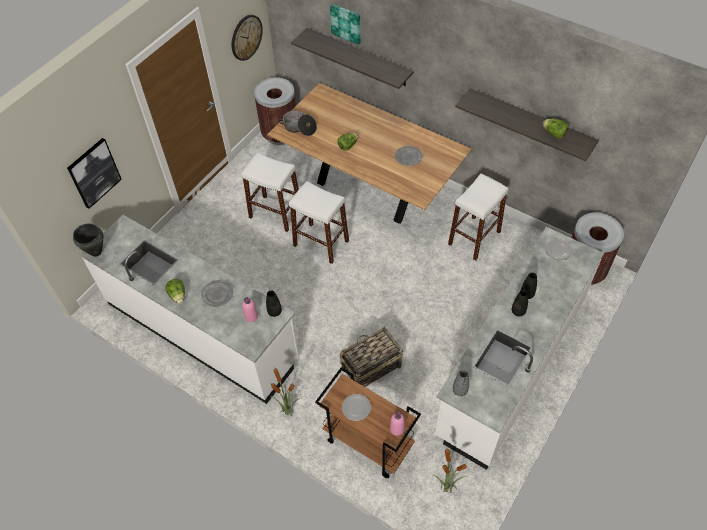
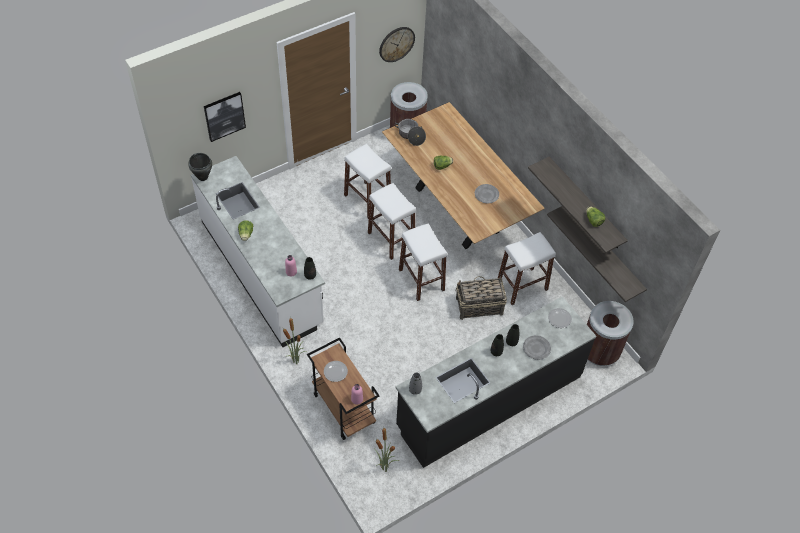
camera: 20 degrees right, 0 degrees up
grey plate [201,280,233,307] -> grey plate moved to [523,335,551,360]
shelf [291,28,414,89] -> shelf moved to [547,206,647,302]
picture [330,4,361,45] -> none
basket [340,326,403,387] -> basket moved to [455,276,507,320]
white counter [435,227,604,470] -> black counter [395,296,596,468]
none -> white stool [399,223,447,301]

